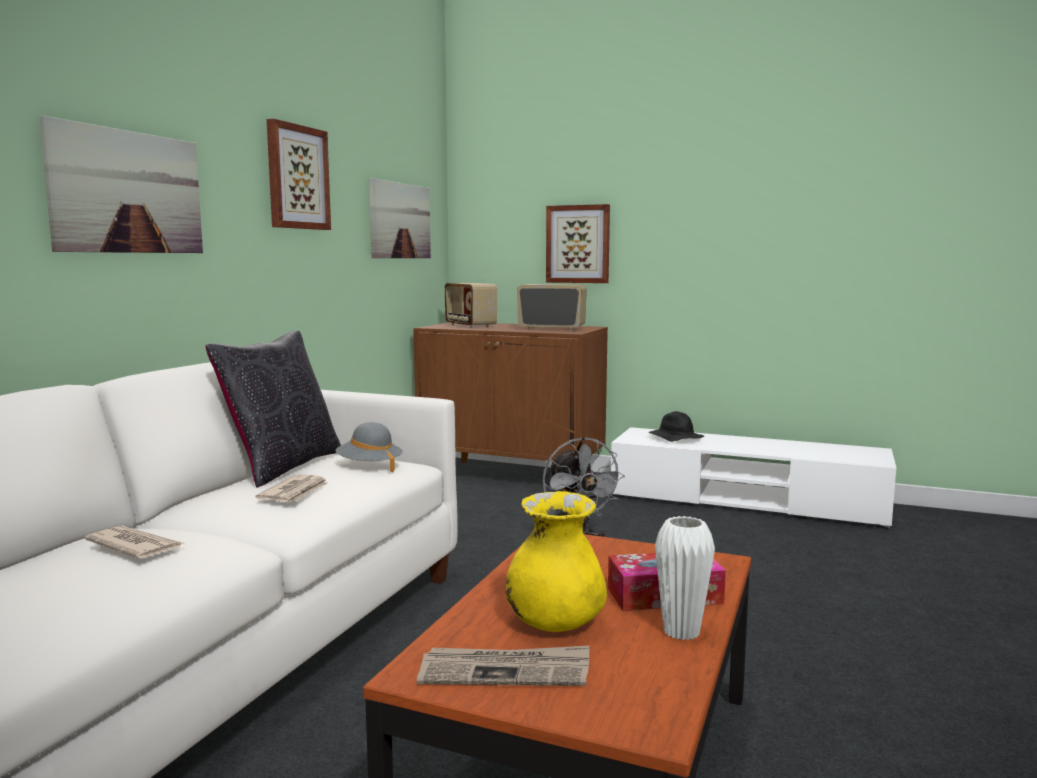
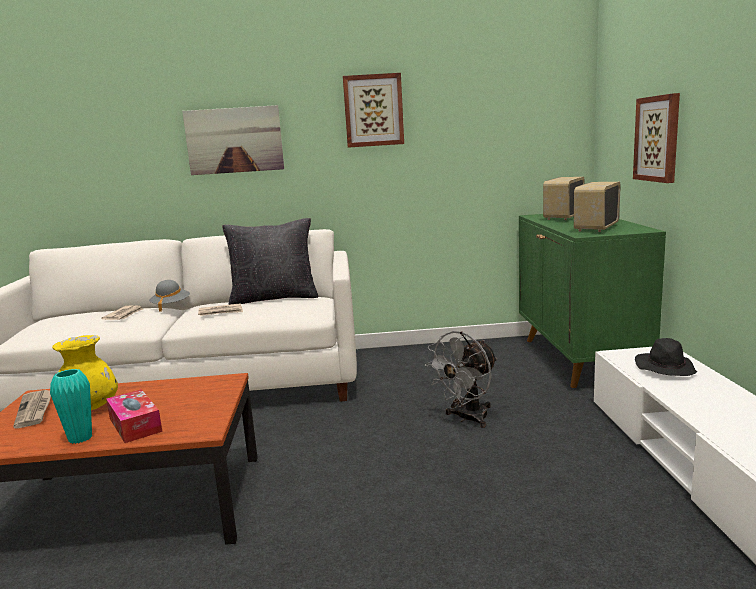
camera: 65 degrees right, 5 degrees up
grey hat [335,422,403,472] -> grey hat moved to [149,280,190,312]
picture [369,178,431,258] -> none
brown cabinet [413,322,608,492] -> green cabinet [519,214,666,388]
radio [517,284,587,330] -> radio turned 135 degrees counterclockwise [574,182,621,232]
white vase [655,516,715,640] -> turquoise vase [50,369,92,444]

